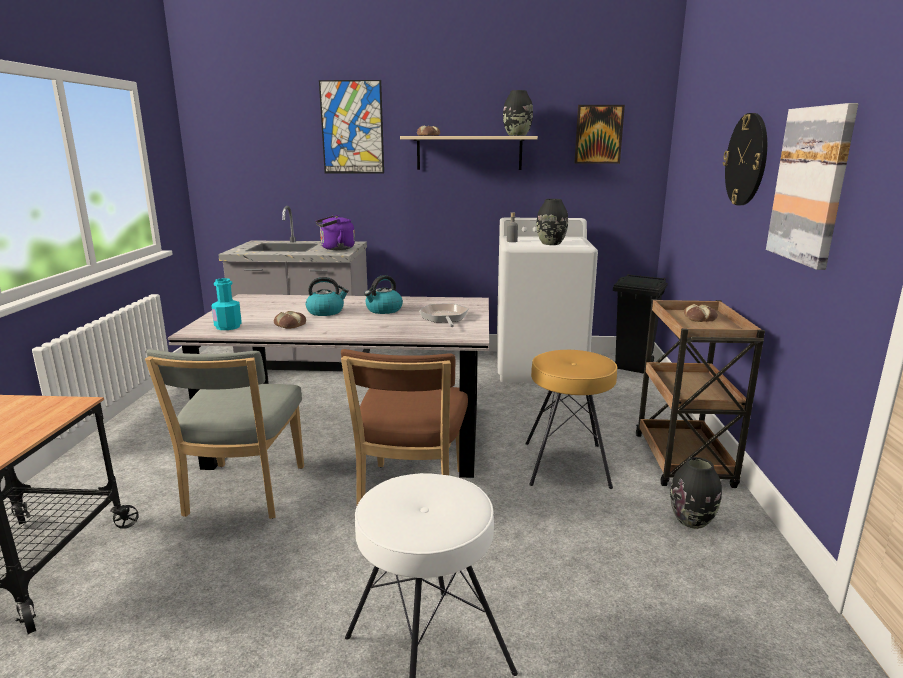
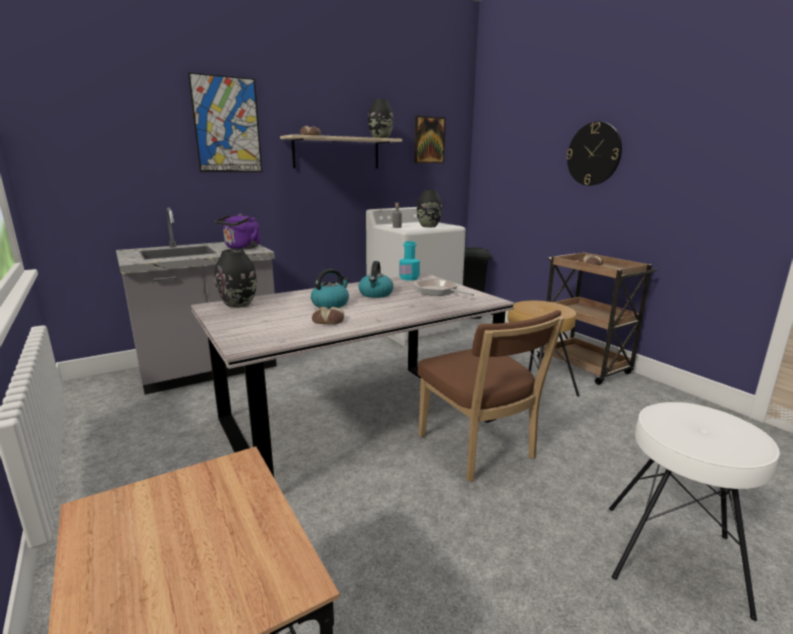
camera: 35 degrees left, 0 degrees up
grey chair [145,349,304,519] -> none
turquoise bottle [212,278,242,330] -> turquoise bottle moved to [399,241,420,281]
black vase [670,457,722,529] -> black vase moved to [215,249,257,308]
picture [766,103,858,270] -> none

